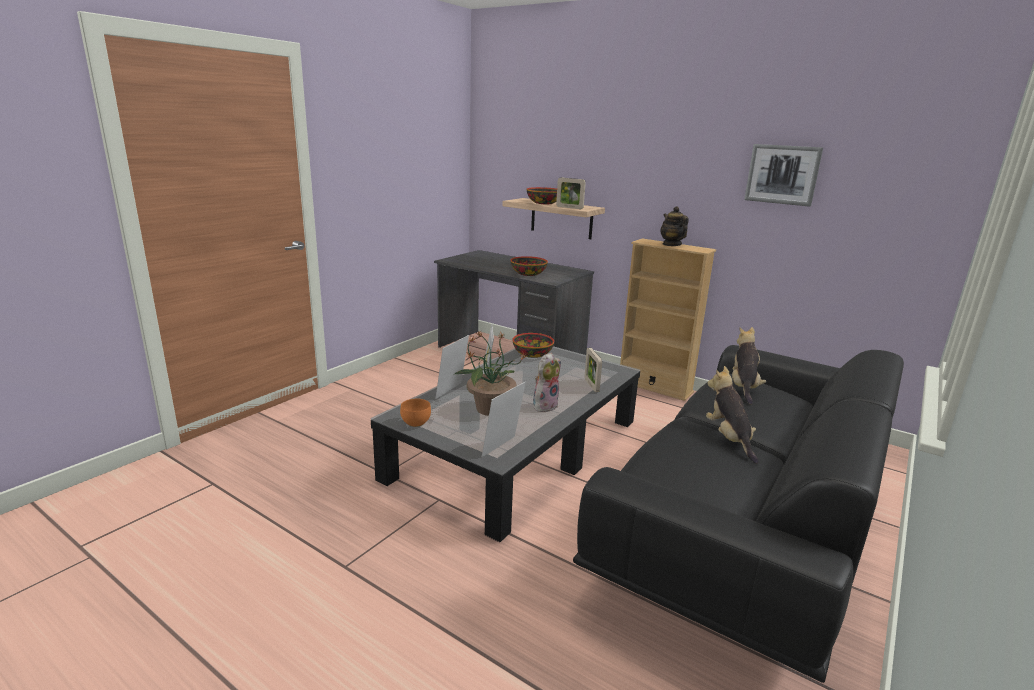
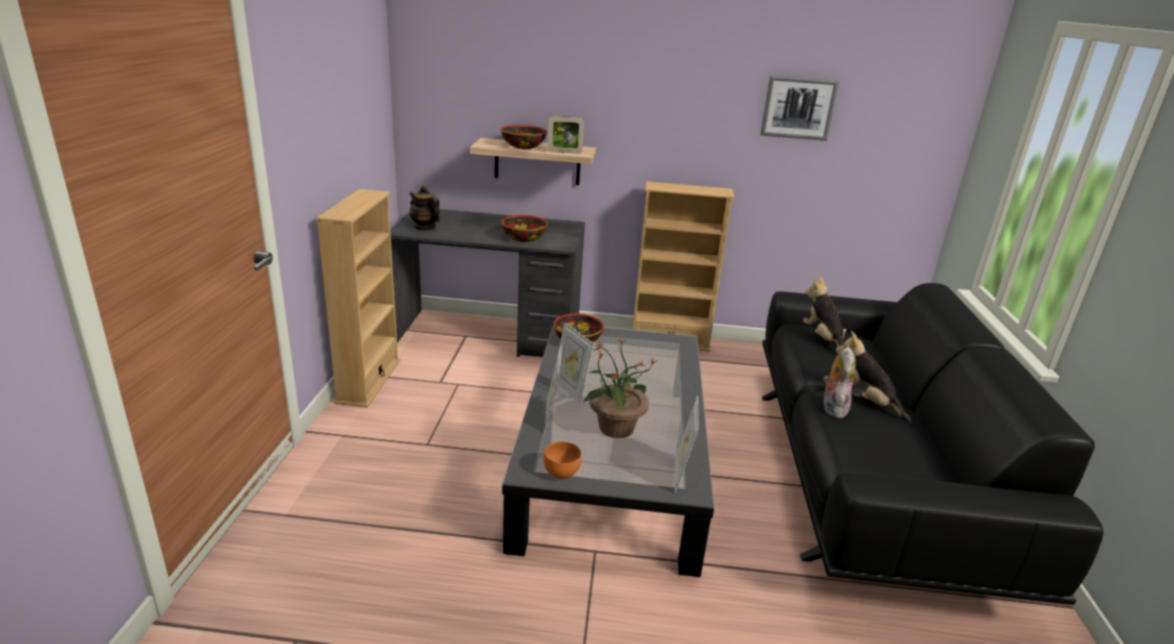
camera: 30 degrees left, 5 degrees up
plush toy [533,353,561,412] -> plush toy moved to [823,346,856,418]
picture frame [584,348,602,392] -> none
teapot [660,206,689,246] -> teapot moved to [409,186,440,231]
none -> beige bookcase [316,189,400,408]

